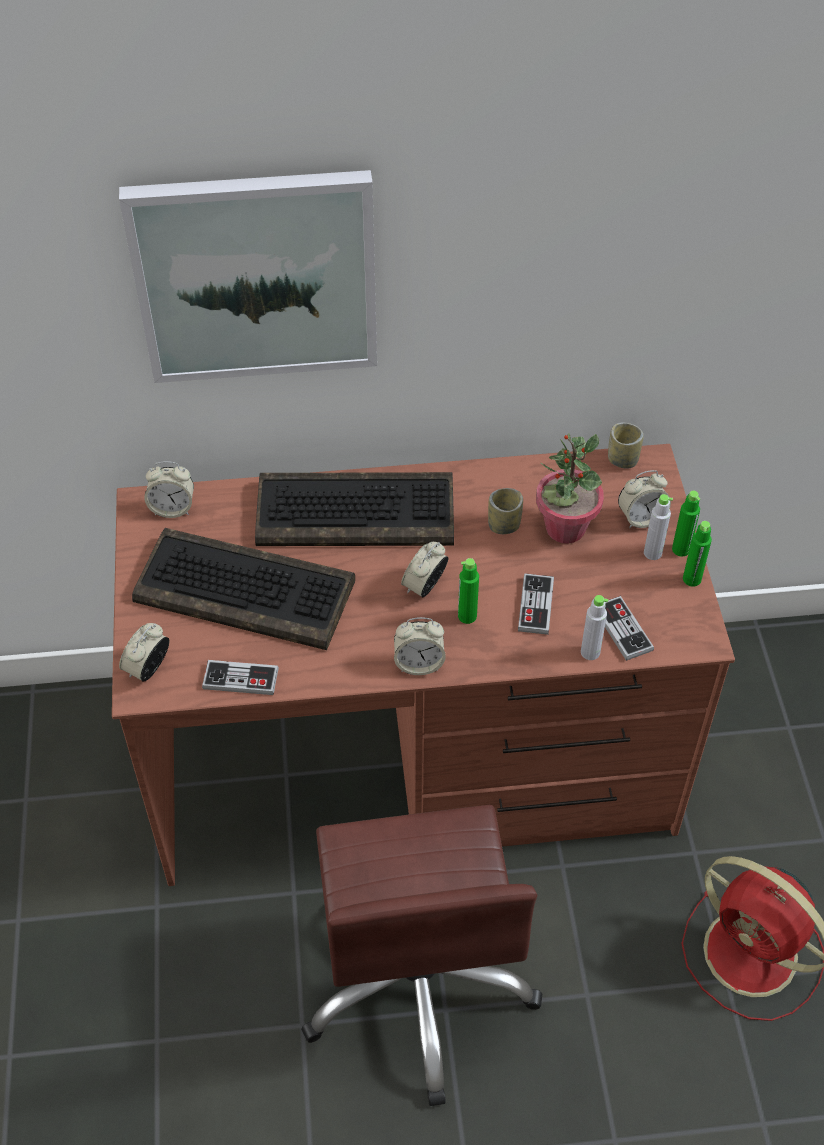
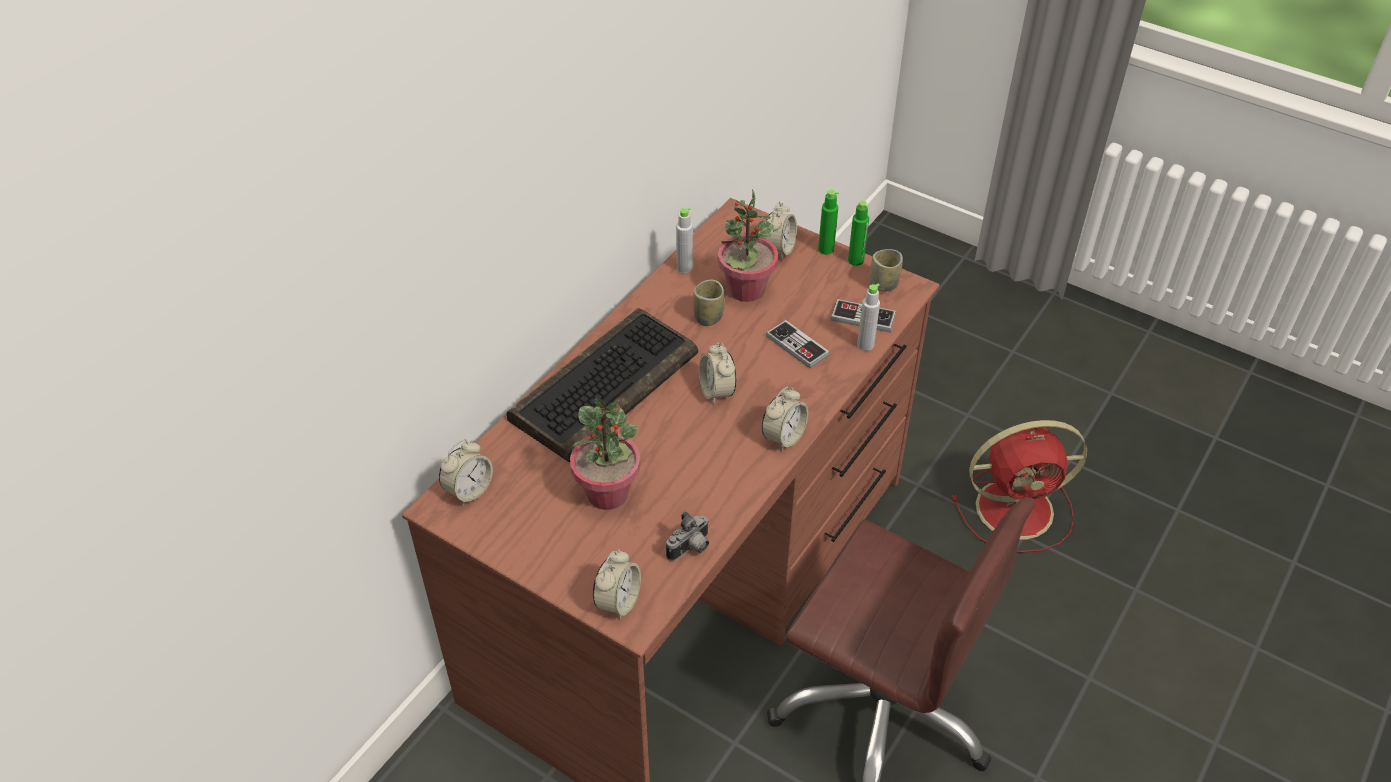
camera: 50 degrees left, 5 degrees down
picture [119,170,377,383] -> none
alarm clock [119,623,170,682] -> alarm clock turned 135 degrees counterclockwise [593,549,641,620]
keyboard [132,528,355,650] -> potted plant [570,398,641,510]
game controller [202,660,279,695] -> camera [666,511,709,561]
green bottle [458,558,479,624] -> none
cup [608,423,644,469] -> cup moved to [870,249,903,292]
grey bottle [644,494,673,560] -> grey bottle moved to [676,207,693,274]

